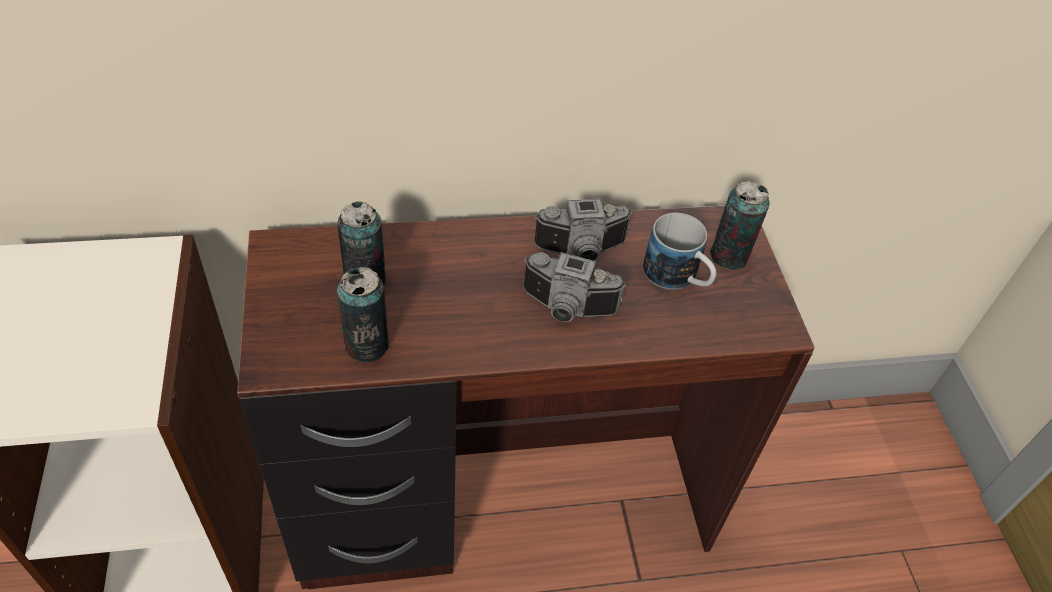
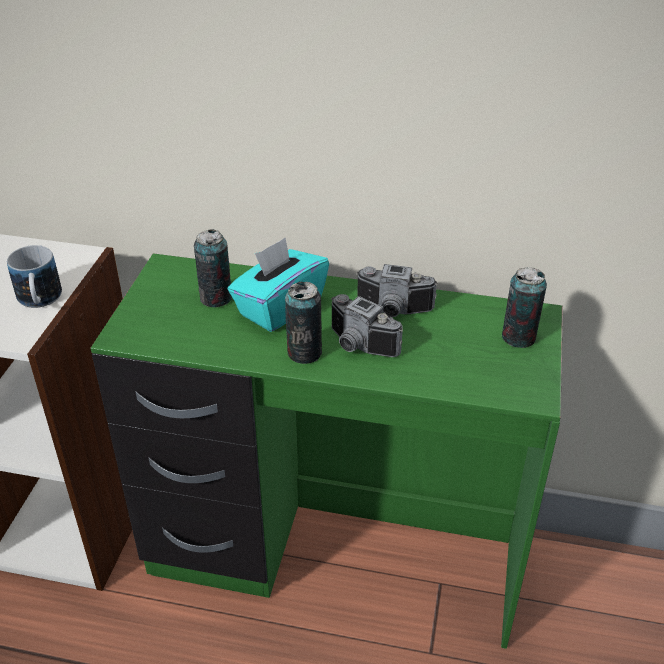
camera: 25 degrees right, 10 degrees down
brown desk [237,205,815,589] -> green desk [90,253,563,649]
can [337,267,389,362] -> can moved to [285,282,322,364]
mug [643,213,716,290] -> mug moved to [7,245,62,308]
none -> turquoise tissue box [228,238,329,332]

